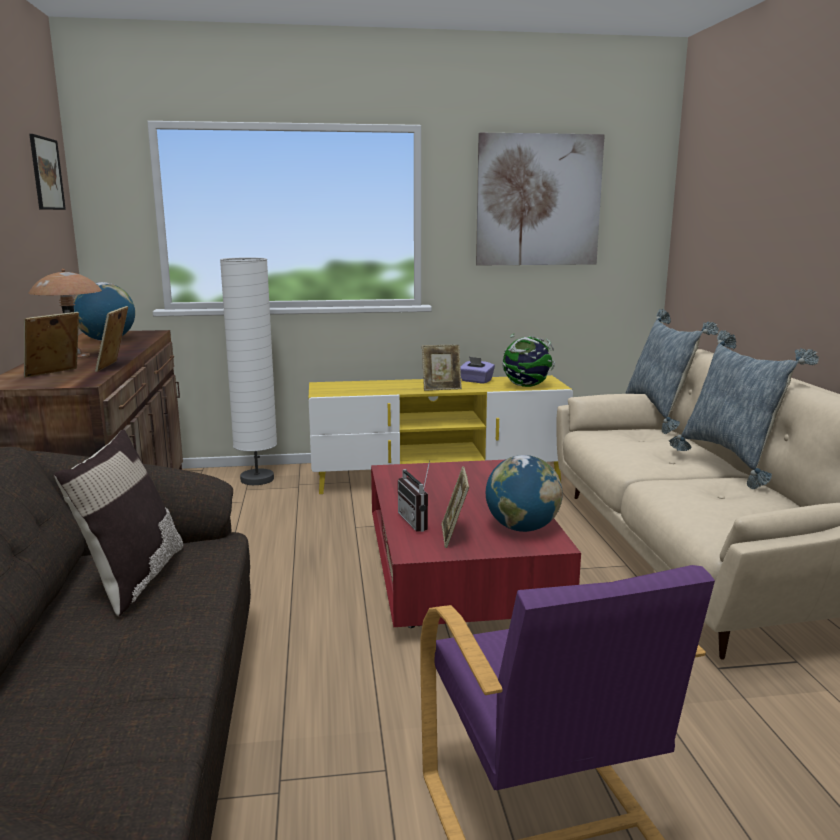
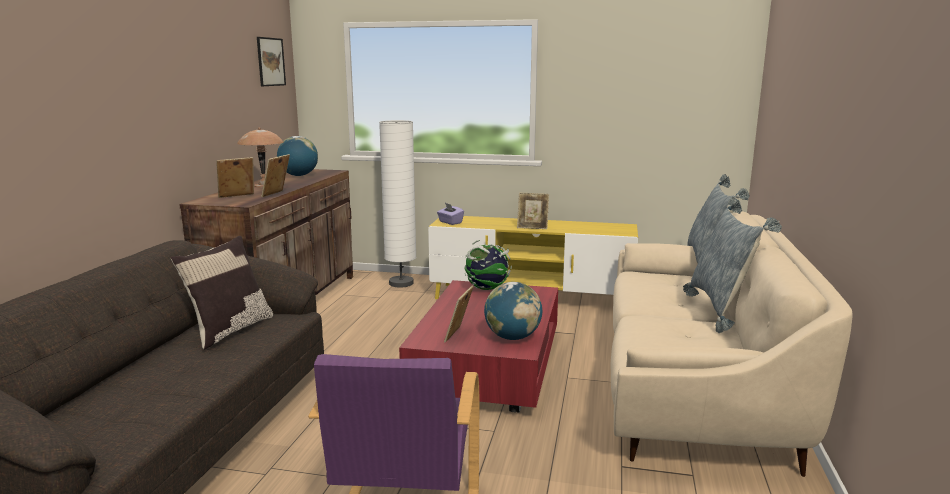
camera: 20 degrees right, 0 degrees up
radio [398,460,430,532] -> none
purple tissue box [460,357,495,384] -> purple tissue box moved to [437,203,464,225]
picture [476,133,605,266] -> none
globe [502,334,555,387] -> globe moved to [464,240,512,290]

